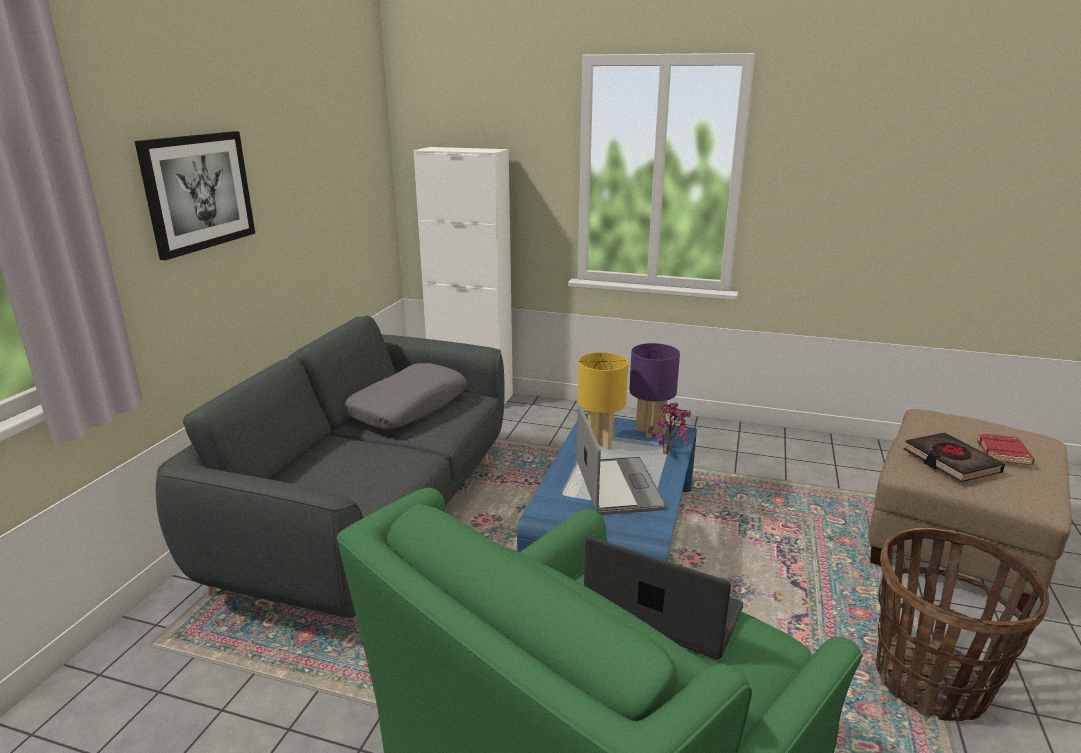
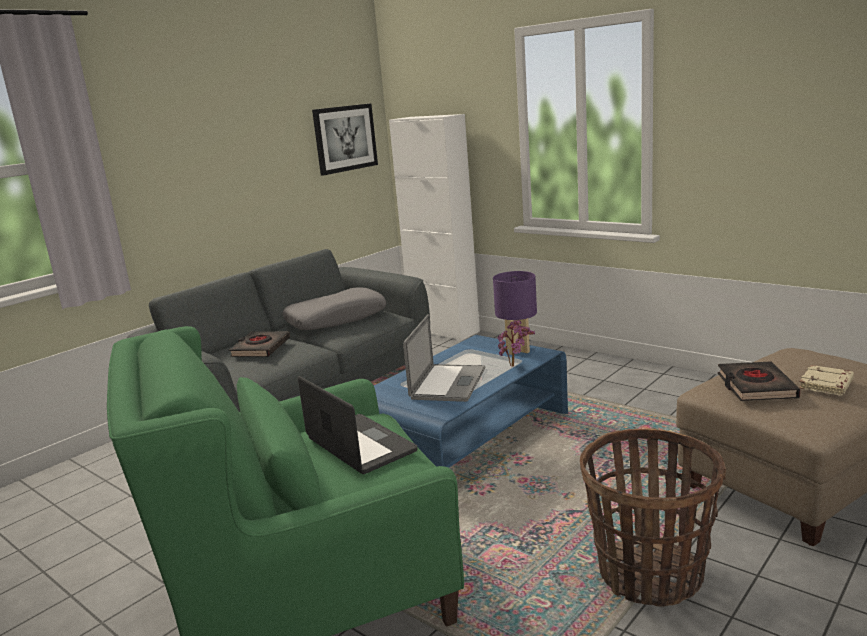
camera: 25 degrees right, 5 degrees down
picture [135,131,255,260] -> picture moved to [312,103,378,175]
yellow table lamp [577,352,628,450] -> none
red book [977,433,1035,465] -> beige book [799,365,854,395]
none -> black book [229,331,290,357]

